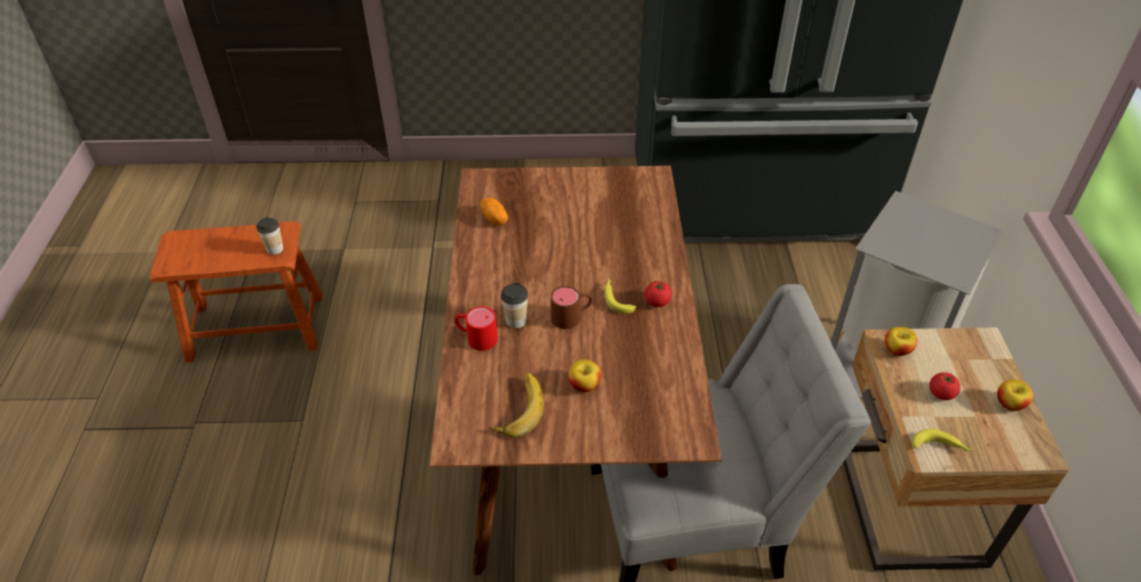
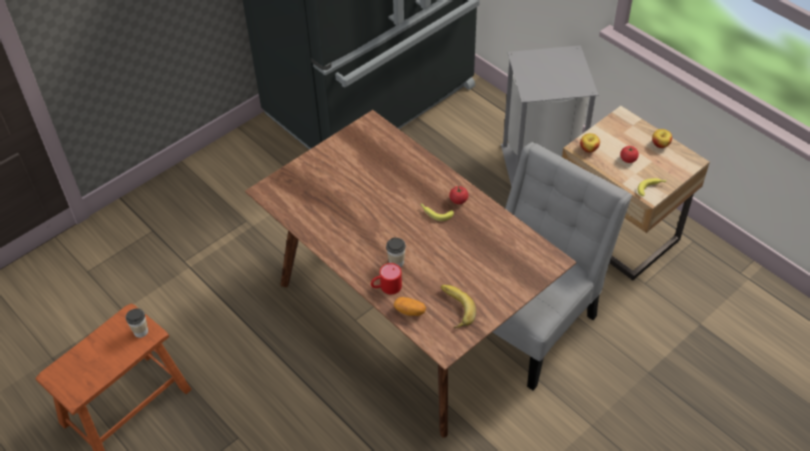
camera: 40 degrees left, 5 degrees up
potato [480,198,508,225] -> potato moved to [394,297,426,316]
brown mug [551,286,593,329] -> none
apple [568,359,601,392] -> none

